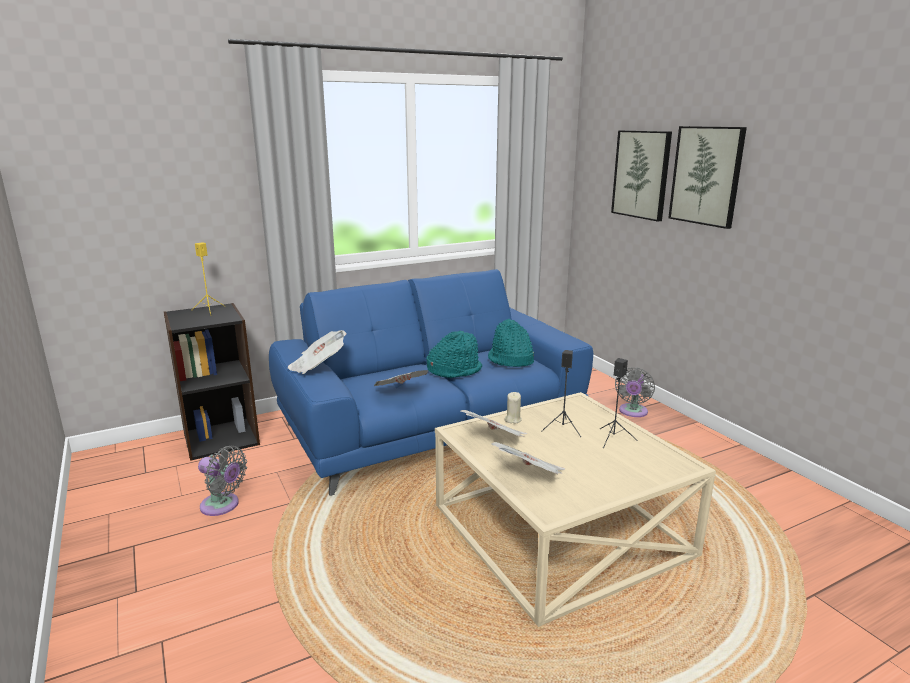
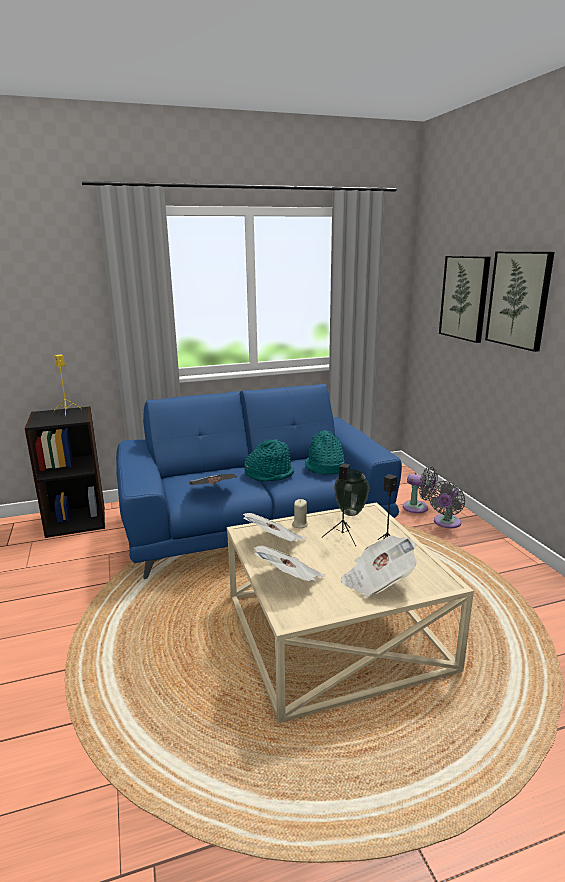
camera: 10 degrees right, 0 degrees up
grey fan [198,446,247,516] -> grey fan moved to [403,466,438,513]
newspaper [288,330,347,374] -> newspaper moved to [341,536,417,598]
none -> vase [334,469,369,516]

